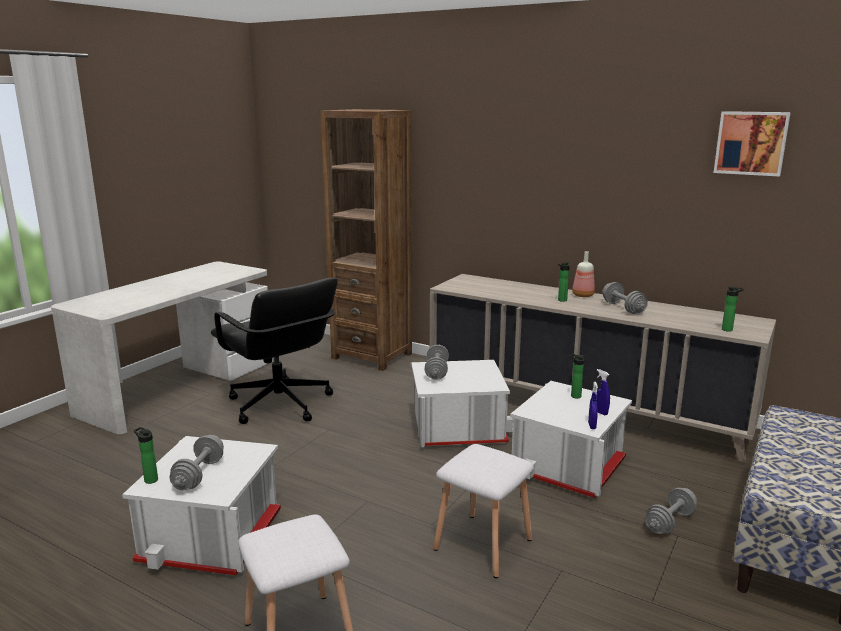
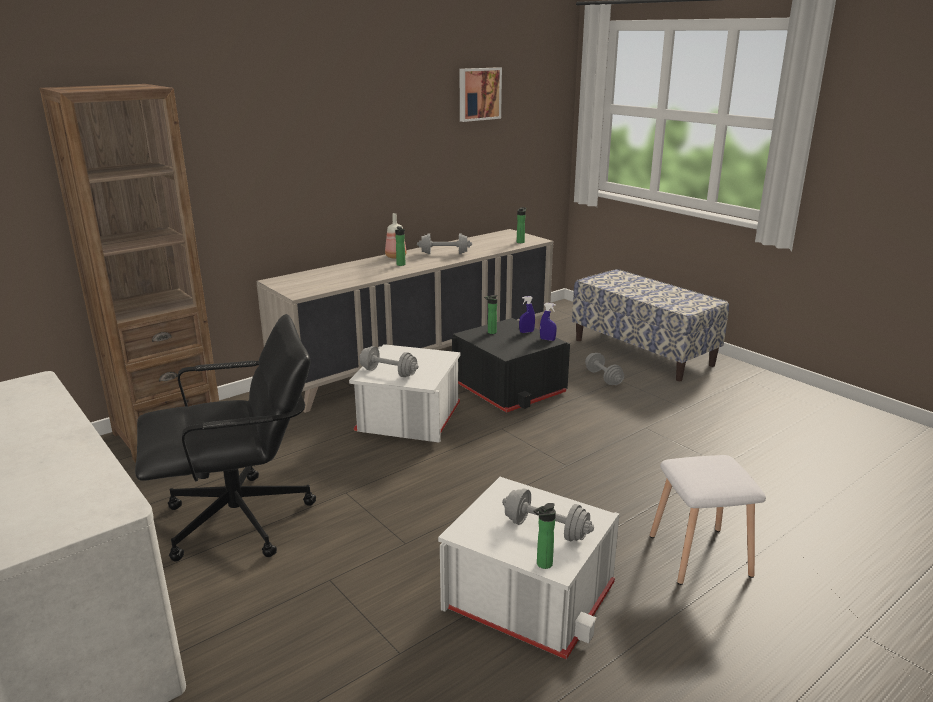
camera: 70 degrees left, 5 degrees up
white stool [433,444,534,578] -> none
white storage box [510,381,632,498] -> black storage box [452,318,570,413]

